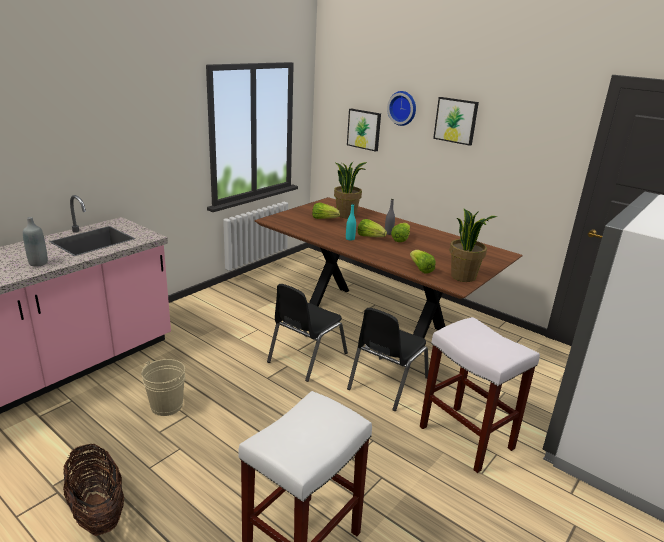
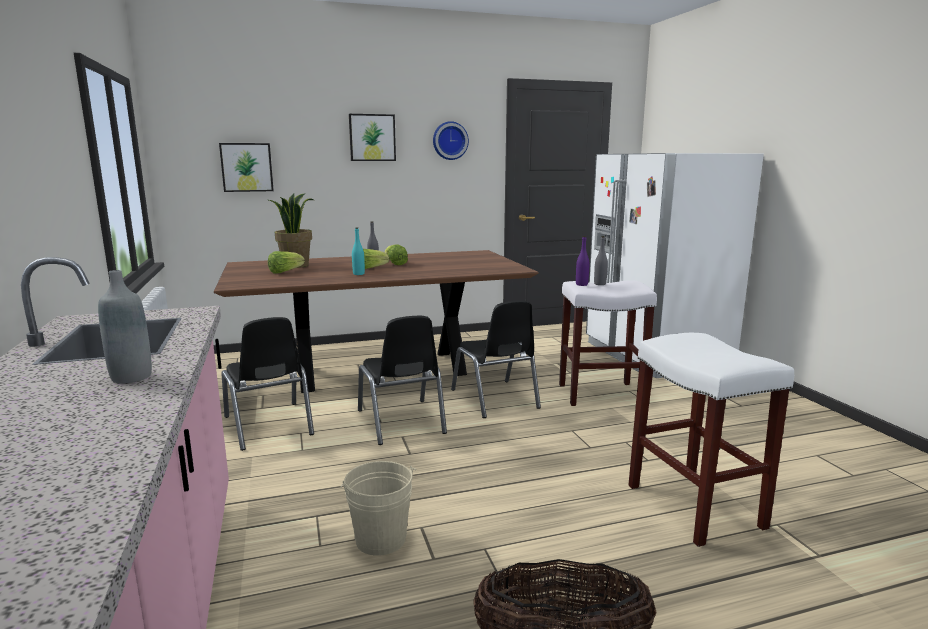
camera: 55 degrees left, 10 degrees down
wall clock [387,91,416,126] -> wall clock moved to [433,121,469,160]
lettuce [410,250,436,274] -> none
potted plant [450,209,497,282] -> none
none -> black chair [221,317,314,451]
none -> purple bottle [576,236,589,286]
none -> grey bottle [594,236,608,285]

